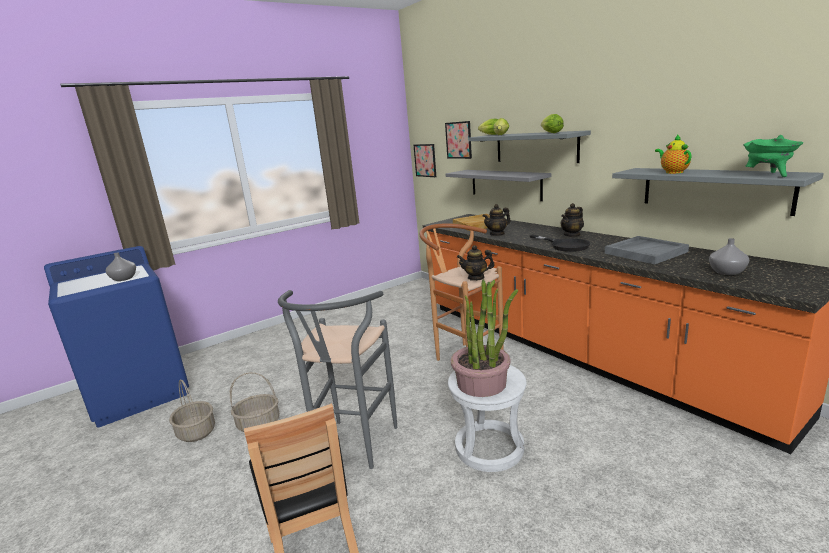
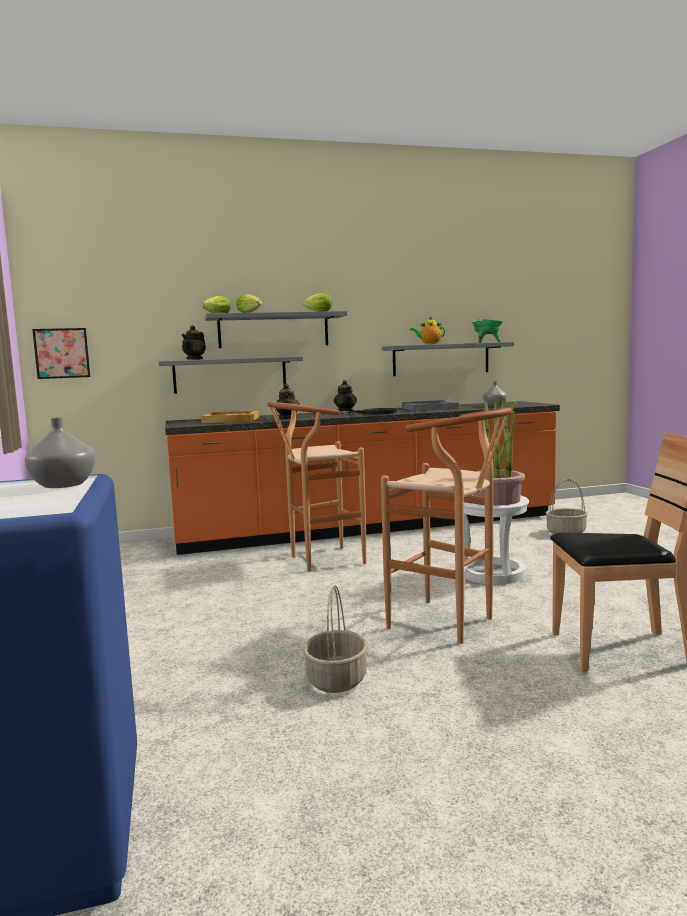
camera: 70 degrees left, 10 degrees down
basket [169,379,215,442] -> basket moved to [546,479,588,534]
grey stool [278,290,397,469] -> brown stool [381,408,512,644]
picture [445,121,472,159] -> none
teapot [457,245,495,281] -> teapot moved to [181,325,206,360]

